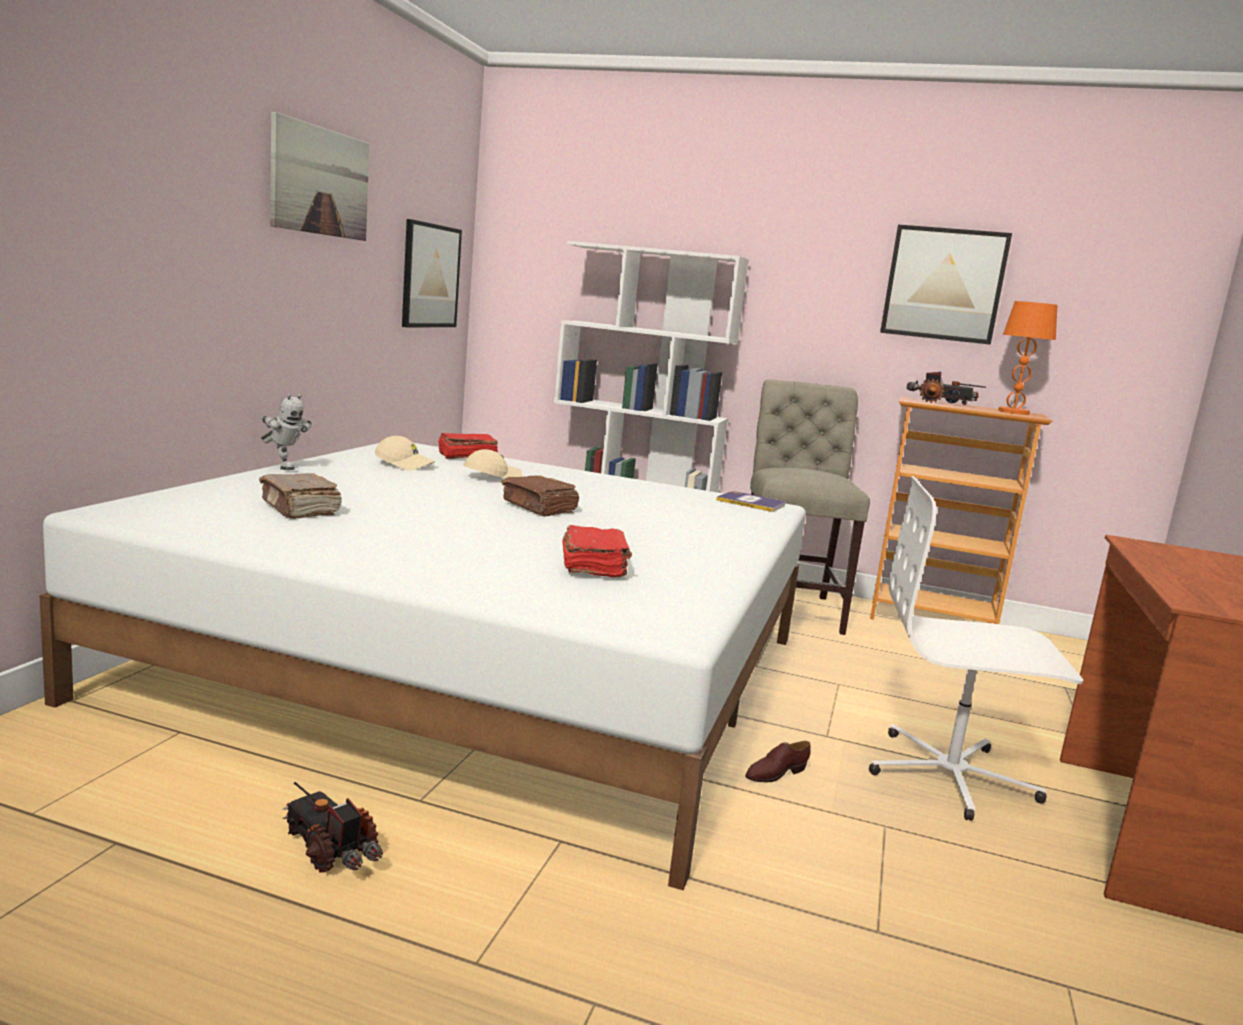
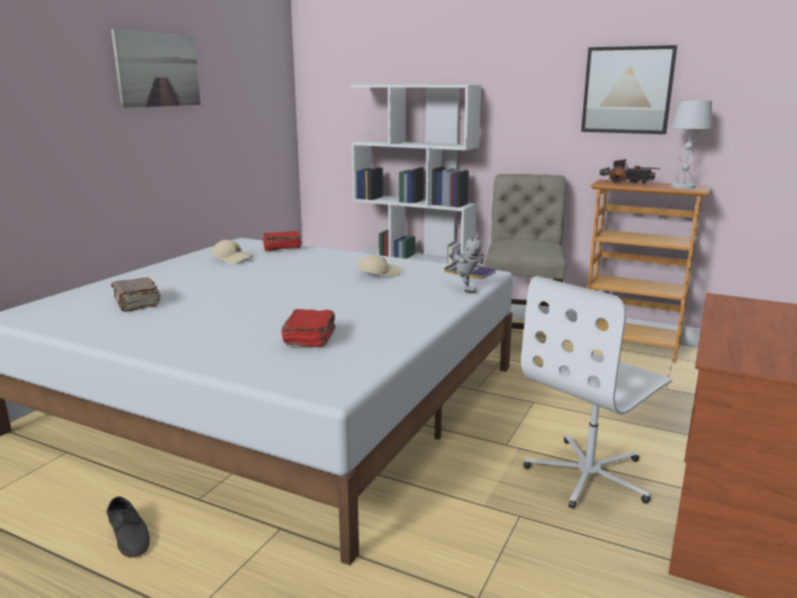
camera: 10 degrees right, 5 degrees up
toy robot [261,394,312,470] -> toy robot moved to [445,235,484,293]
toy truck [283,782,383,873] -> grey shoe [107,496,150,558]
picture [402,219,462,327] -> none
beige cap [463,449,523,478] -> beige cap moved to [357,255,401,277]
brown book [502,475,579,516] -> none
brown shoe [745,741,811,782] -> none
white office chair [869,476,1083,821] -> white office chair turned 60 degrees counterclockwise [521,276,672,509]
orange table lamp [998,301,1058,415] -> white table lamp [671,100,712,189]

